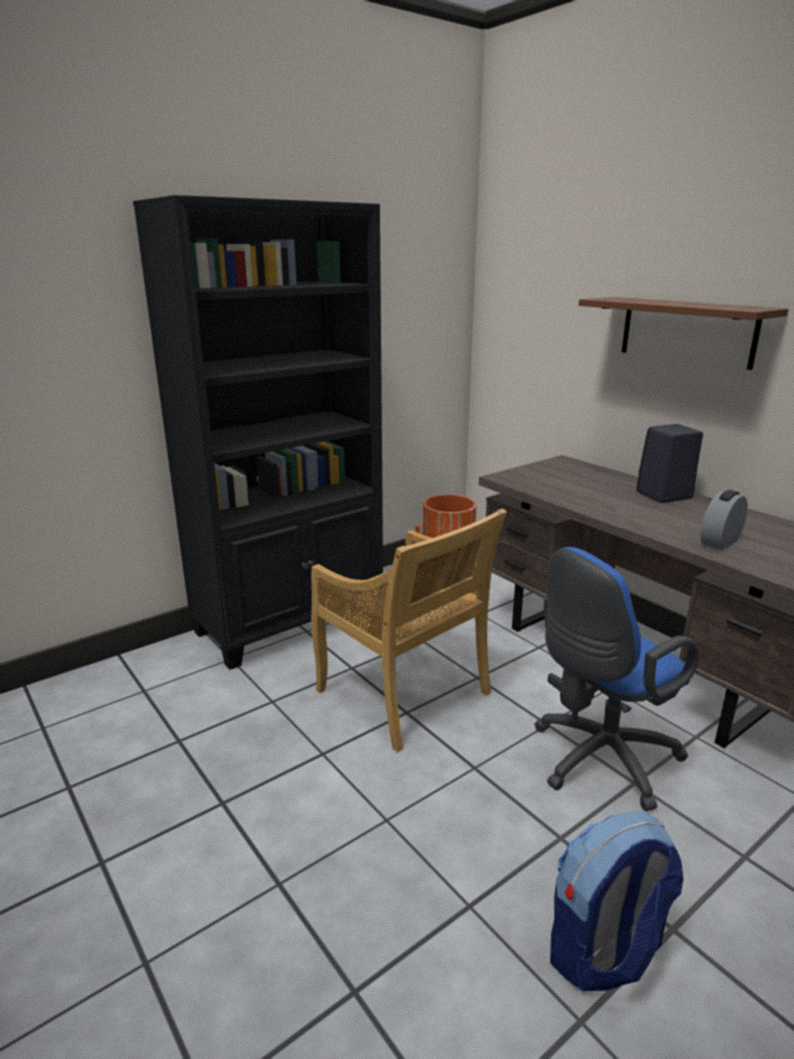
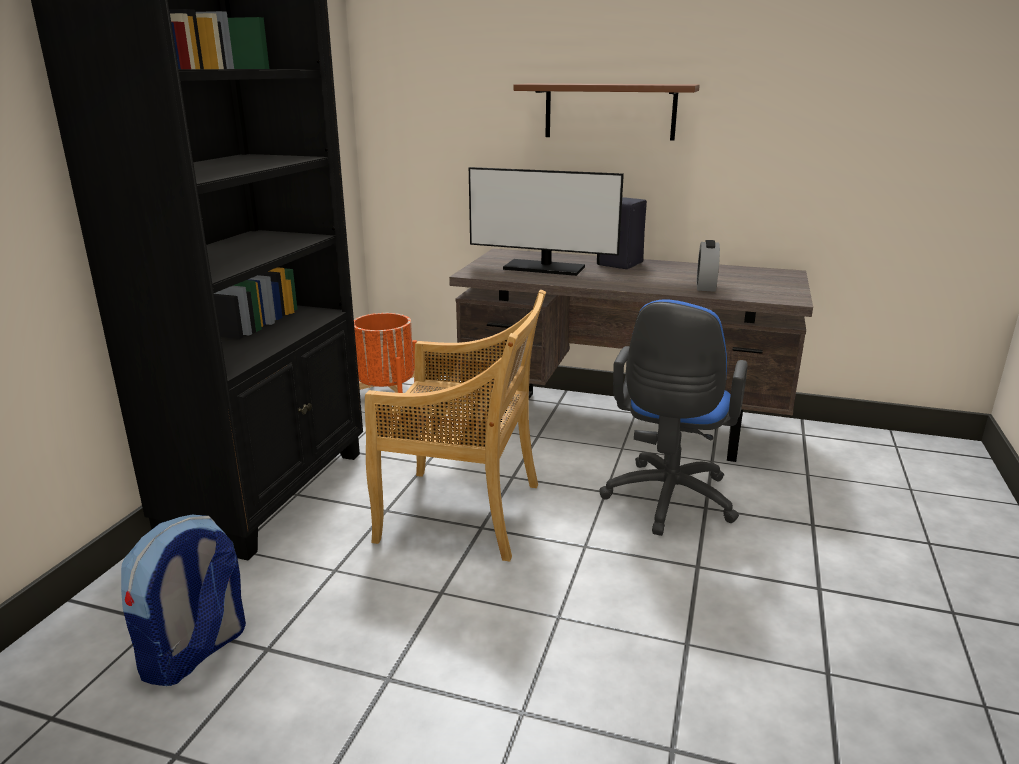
camera: 35 degrees left, 0 degrees up
backpack [550,811,684,991] -> backpack moved to [121,515,246,686]
none -> monitor [469,167,624,276]

